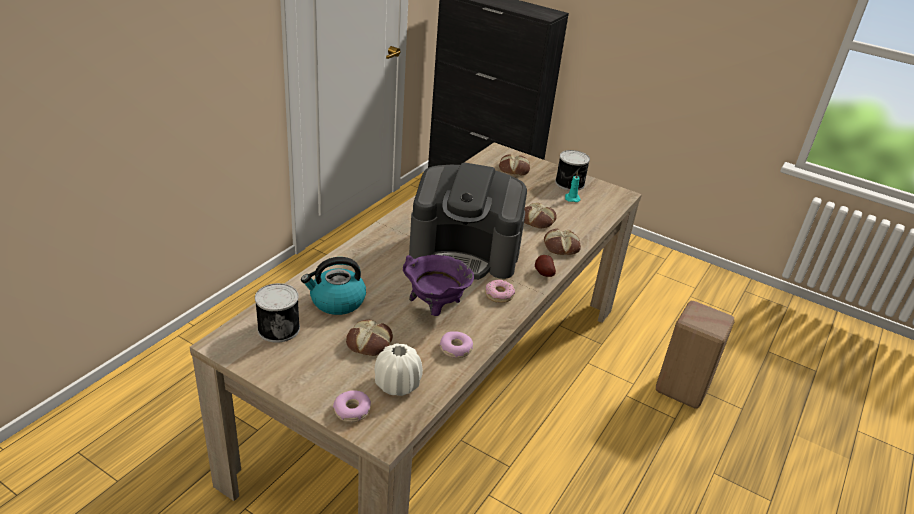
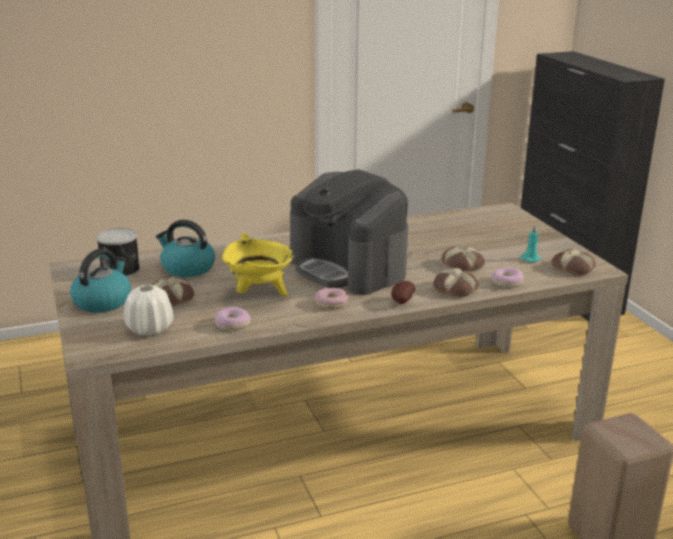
camera: 40 degrees right, 10 degrees down
donut [333,390,371,422] -> donut moved to [492,267,524,287]
purple cooking pot [403,255,474,316] -> yellow cooking pot [222,233,294,297]
bread [499,154,530,175] -> bread moved to [552,249,596,276]
can [555,150,590,191] -> none
none -> kettle [70,249,131,313]

